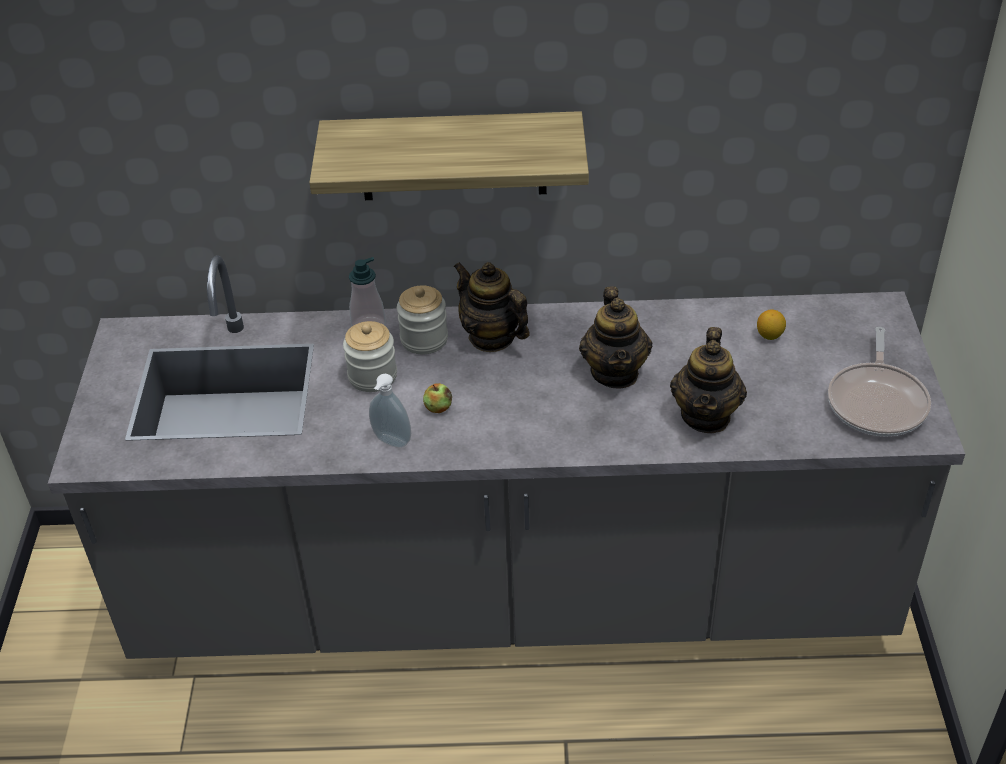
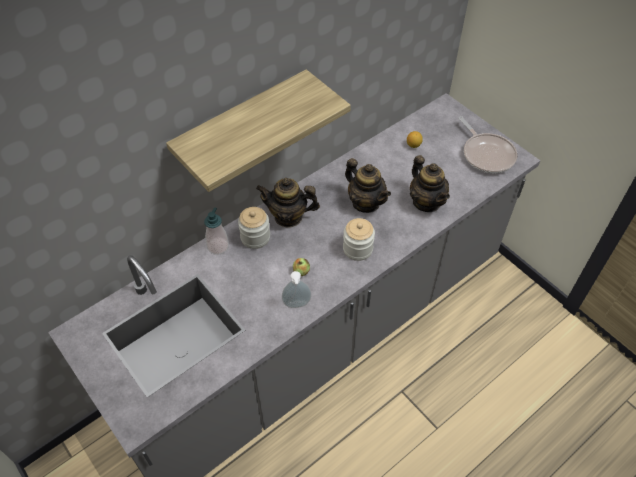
camera: 40 degrees left, 10 degrees up
jar [343,321,397,392] -> jar moved to [343,218,375,261]

